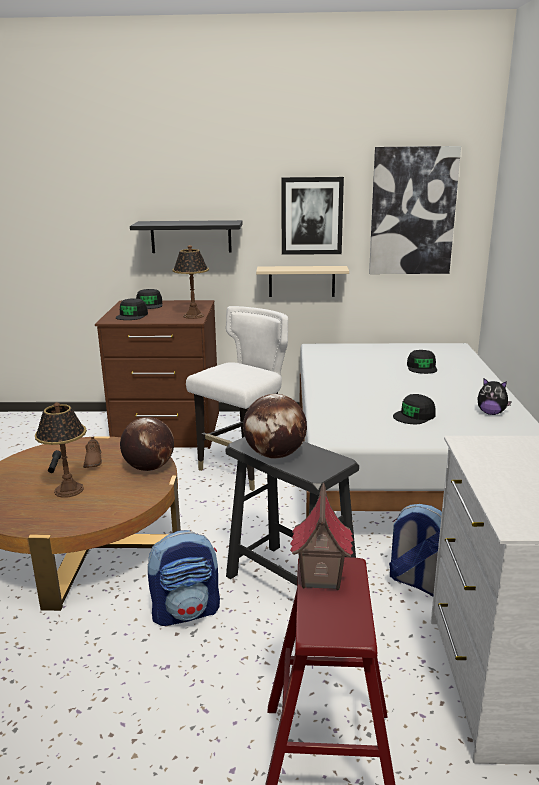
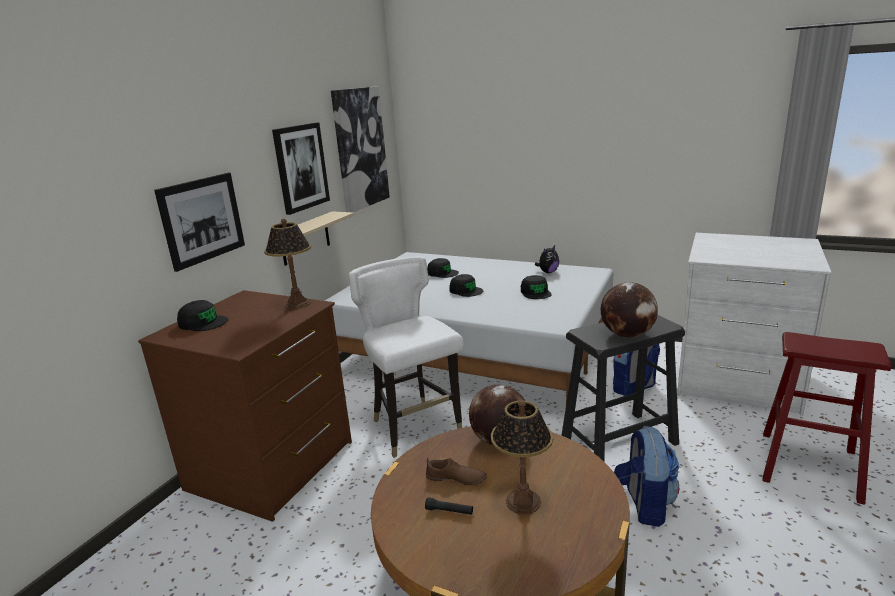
camera: 65 degrees left, 0 degrees up
black cap [116,298,148,320] -> black cap moved to [449,274,483,297]
black shelf [130,220,242,253] -> picture [154,173,245,272]
toy house [290,483,353,590] -> none

